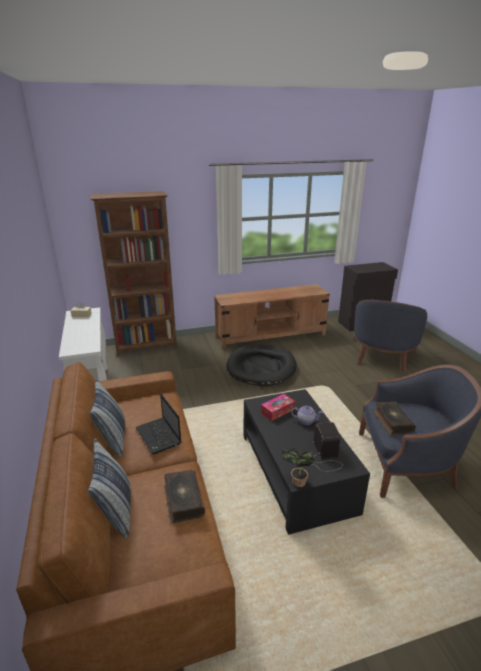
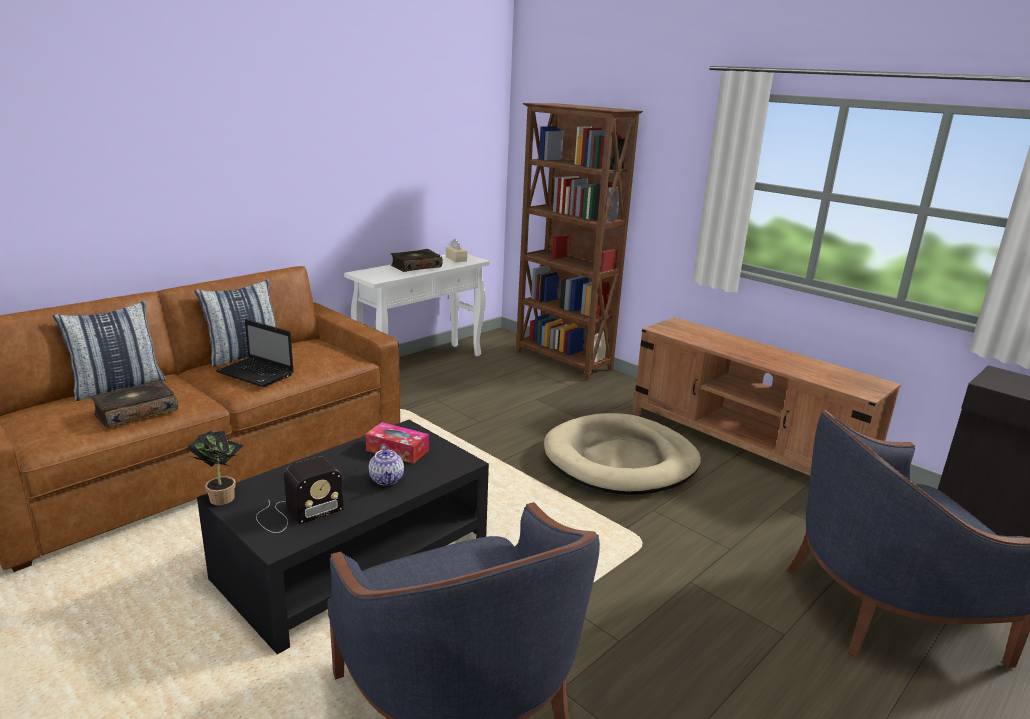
camera: 60 degrees right, 5 degrees down
laptop [136,394,181,454] -> laptop turned 90 degrees counterclockwise [216,319,294,387]
black dog bed [226,345,297,387] -> beige dog bed [544,413,701,495]
book [373,402,416,435] -> book moved to [391,249,442,272]

